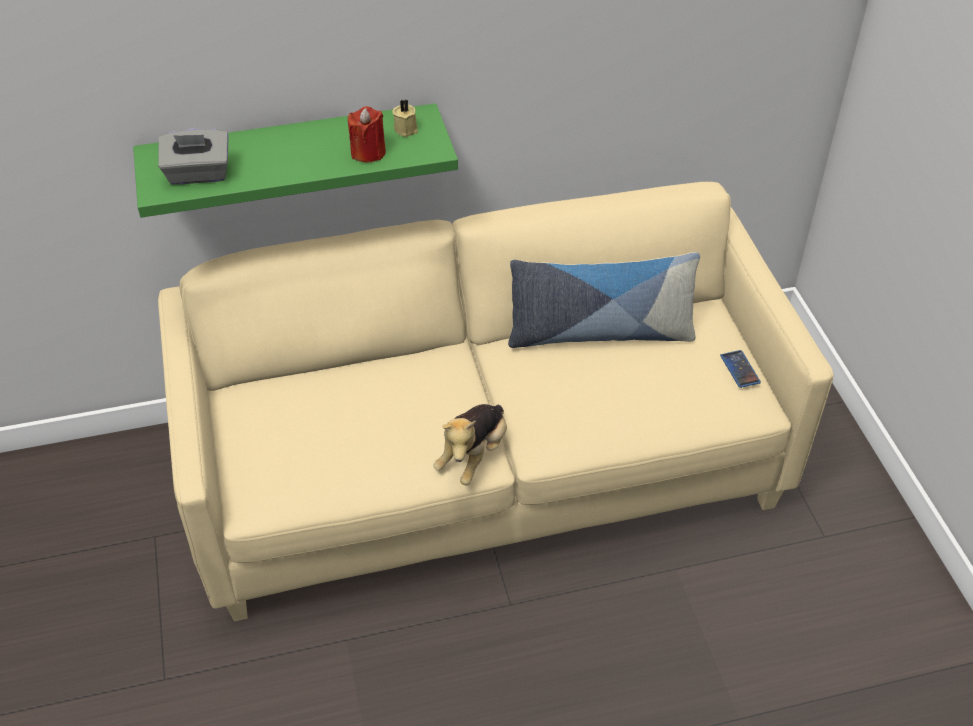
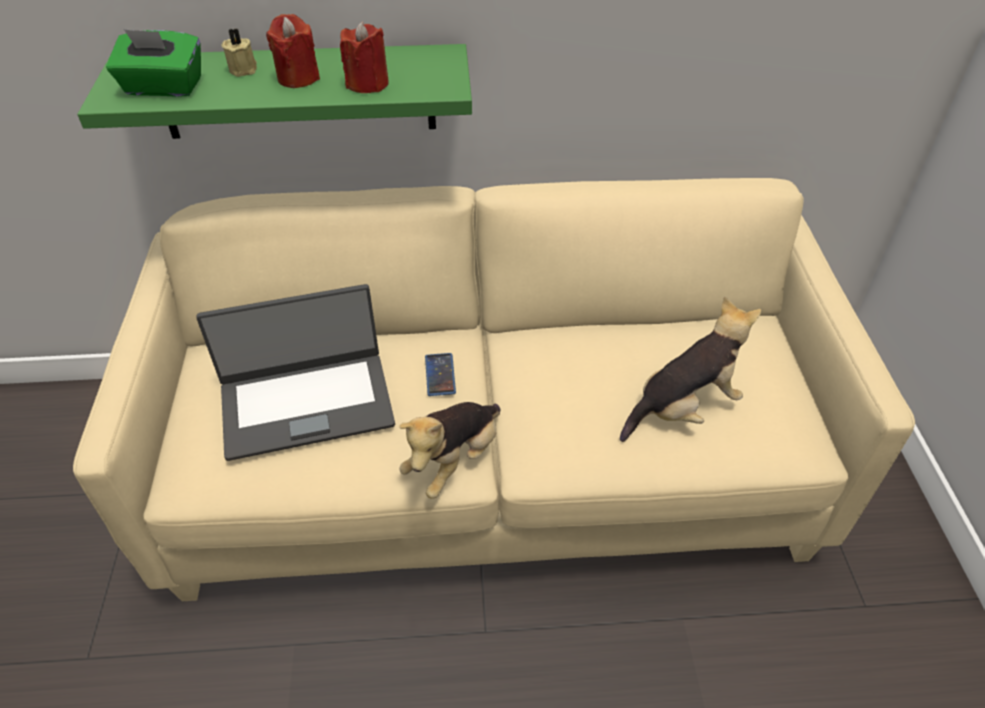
camera: 10 degrees right, 0 degrees up
grey tissue box [158,128,229,185] -> green tissue box [106,29,201,97]
beige candle [392,99,418,137] -> beige candle moved to [221,29,257,77]
pillow [508,252,700,348] -> none
phone [720,350,761,388] -> phone moved to [425,353,456,396]
none -> laptop [196,284,395,461]
none -> red candle [266,14,320,88]
none -> plush toy [620,297,761,442]

